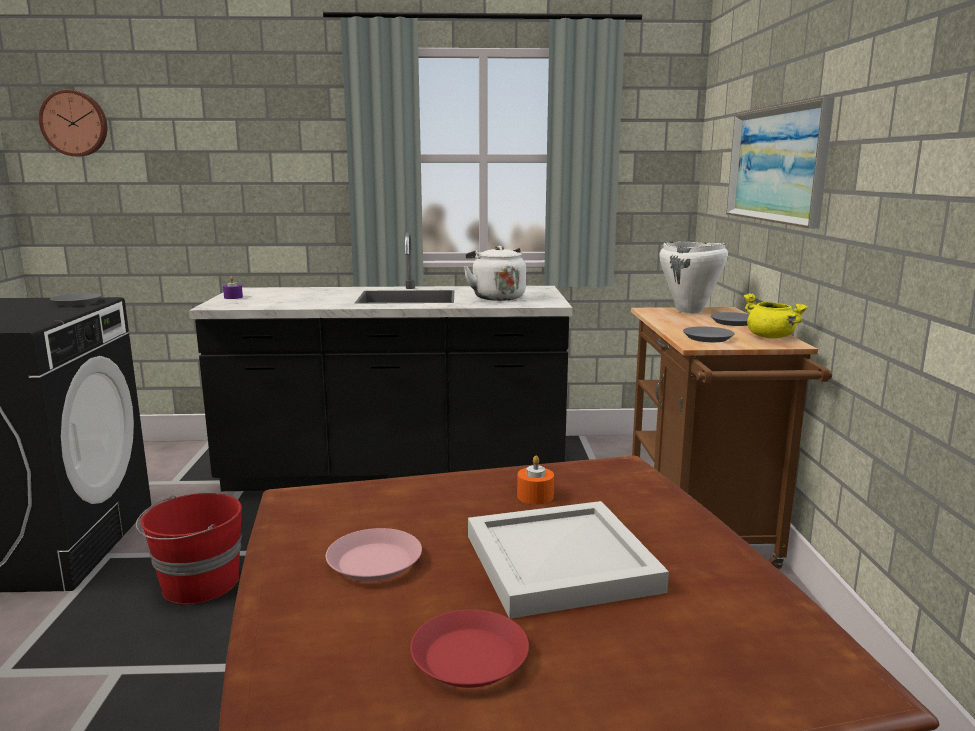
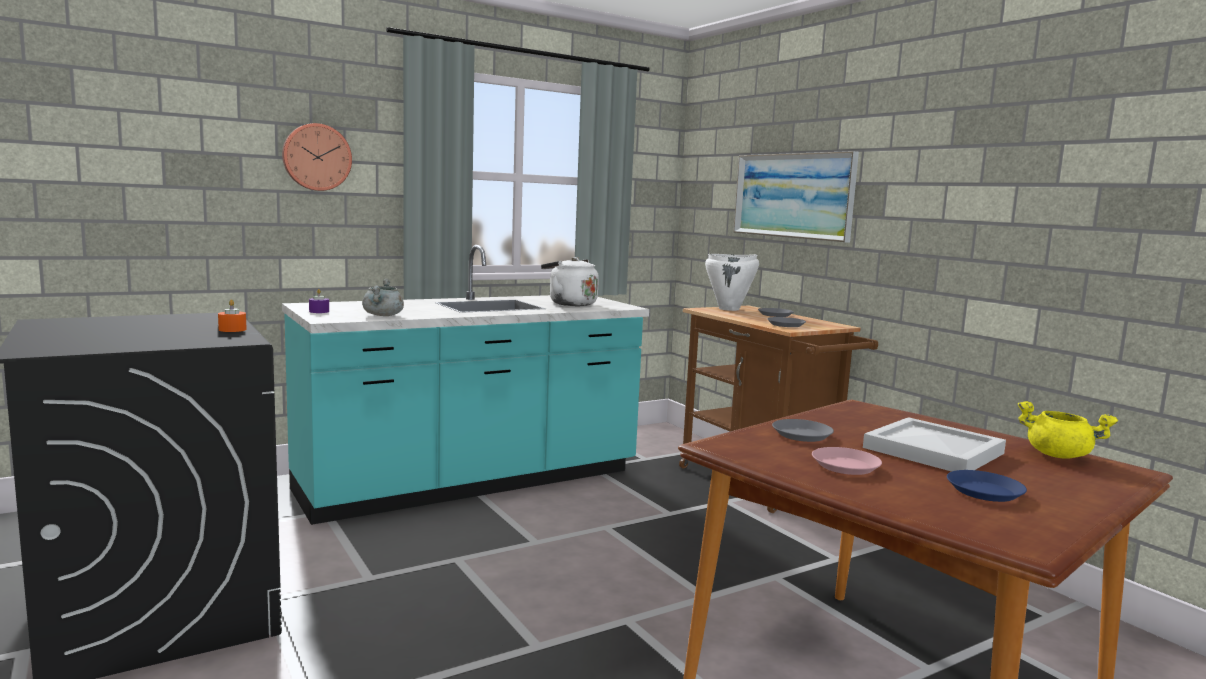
camera: 30 degrees left, 5 degrees down
wall clock [39,90,107,156] -> wall clock moved to [282,123,352,191]
grey plate [50,293,101,306] -> grey plate moved to [772,419,834,442]
red bucket [136,493,242,604] -> none
black counter [189,232,572,491] -> turquoise counter [282,245,649,525]
red plate [410,609,529,688] -> blue plate [947,470,1027,502]
orange candle [517,455,554,505] -> orange candle moved to [218,300,247,332]
yellow cooking pot [743,293,809,338] -> yellow cooking pot moved to [1018,401,1118,459]
none -> grey cooking pot [362,279,404,316]

